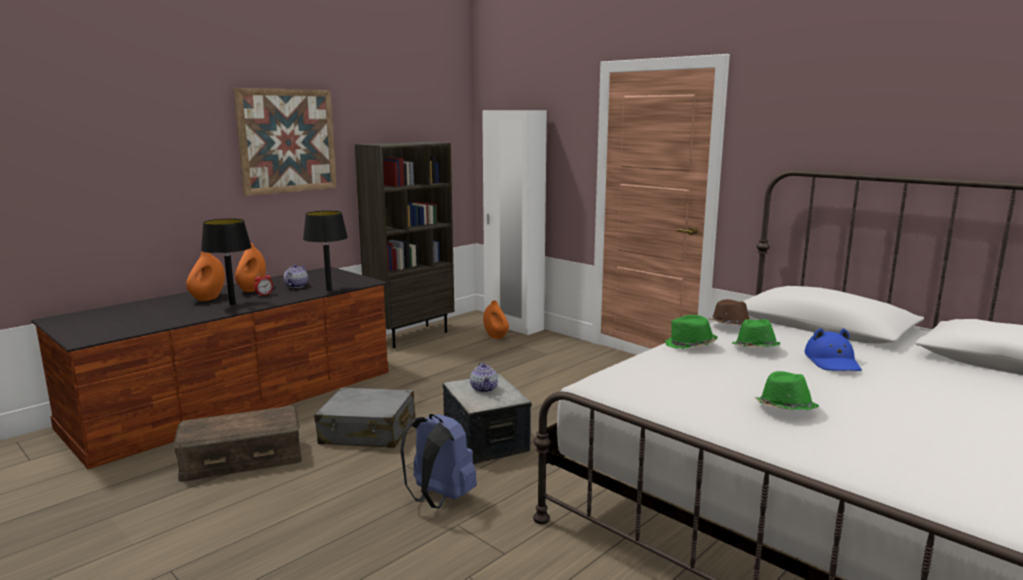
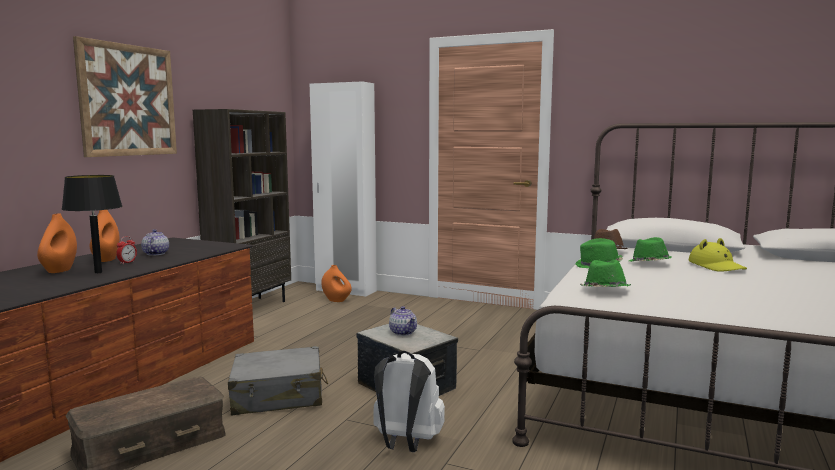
camera: 20 degrees left, 5 degrees down
black table lamp [303,211,348,291] -> none
blue backpack [400,414,477,509] -> white backpack [373,351,445,452]
green hat [754,371,819,410] -> green hat moved to [580,260,631,287]
blue hat [804,328,862,371] -> yellow hat [688,238,747,272]

